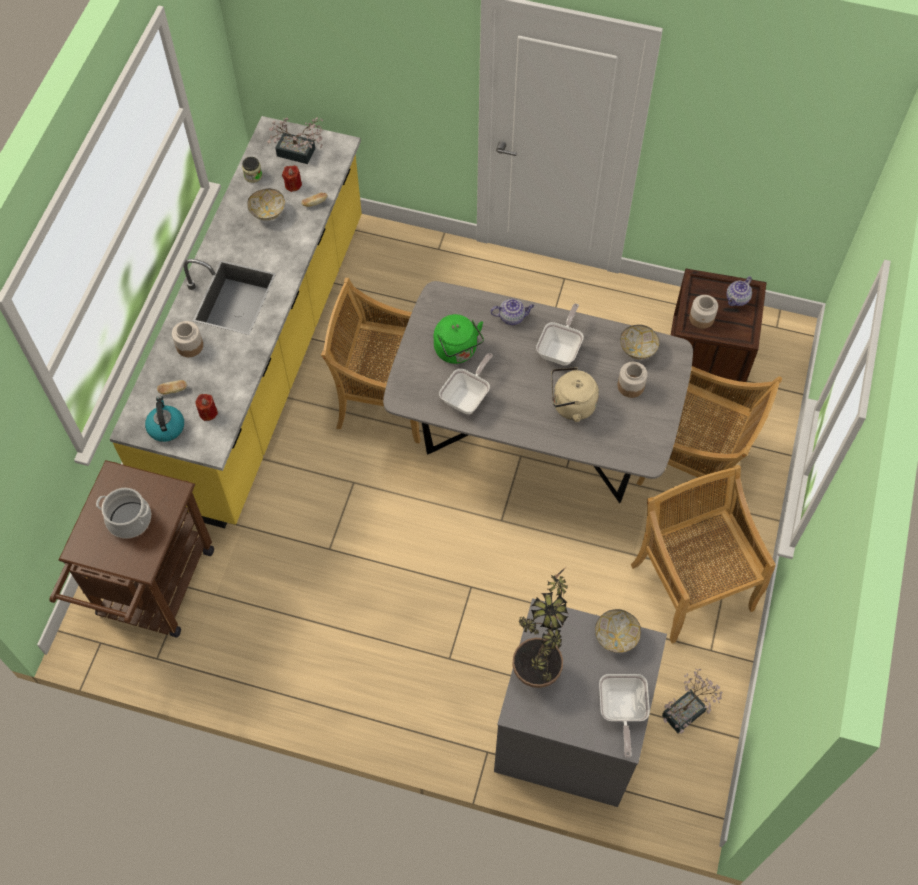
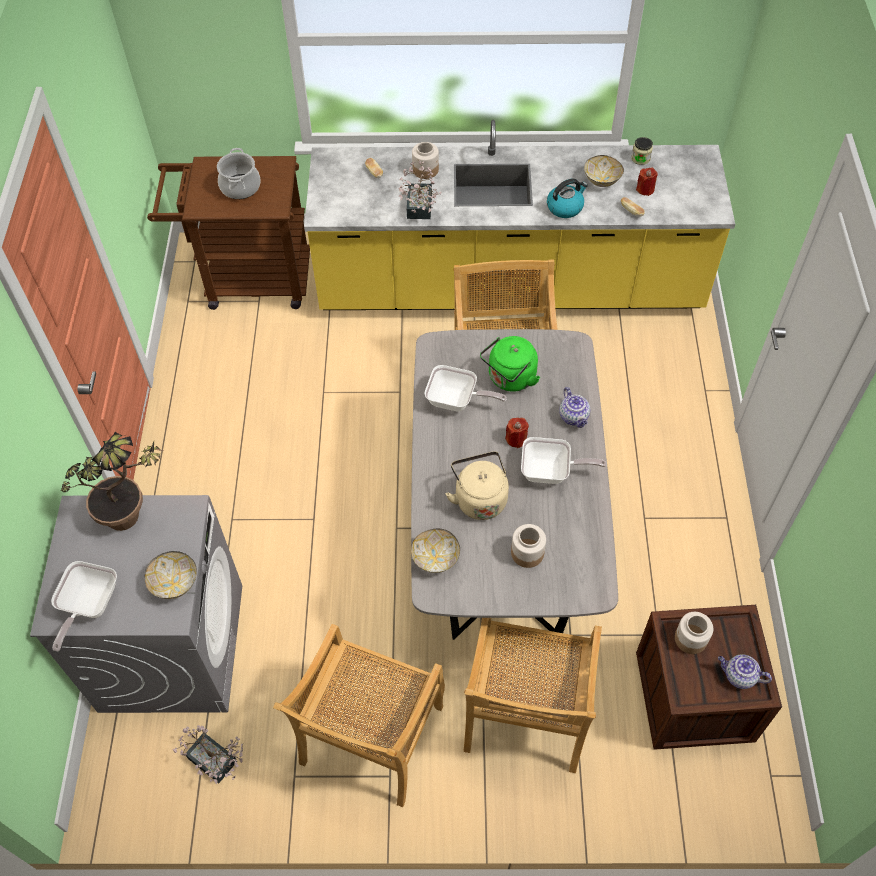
camera: 75 degrees right, 5 degrees down
kettle [145,396,184,442] -> kettle moved to [547,179,588,218]
red candle [195,394,218,421] -> red candle moved to [505,418,529,448]
potted plant [267,117,323,164] -> potted plant moved to [398,160,441,219]
frying pan [599,674,650,758] -> frying pan turned 60 degrees counterclockwise [51,561,117,652]
bowl [620,325,660,359] -> bowl moved to [411,529,460,573]
beige chair [631,465,776,643] -> beige chair turned 150 degrees clockwise [273,624,445,807]

